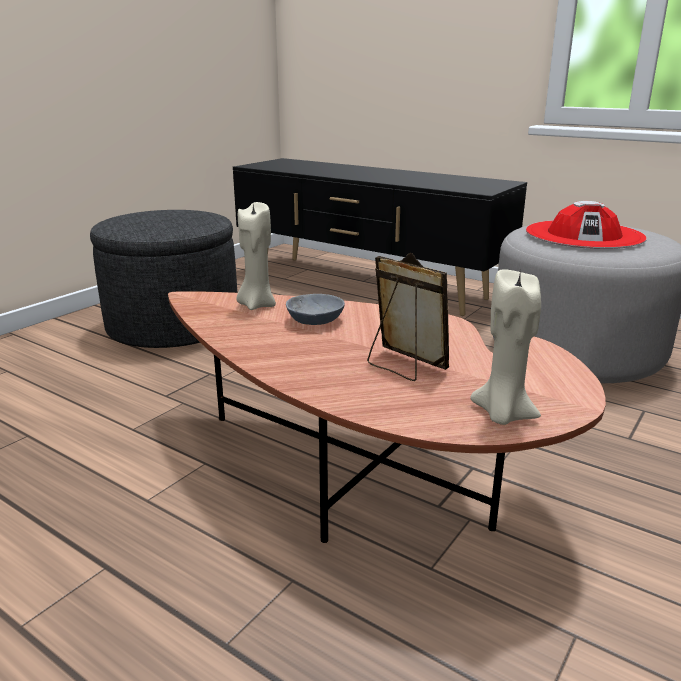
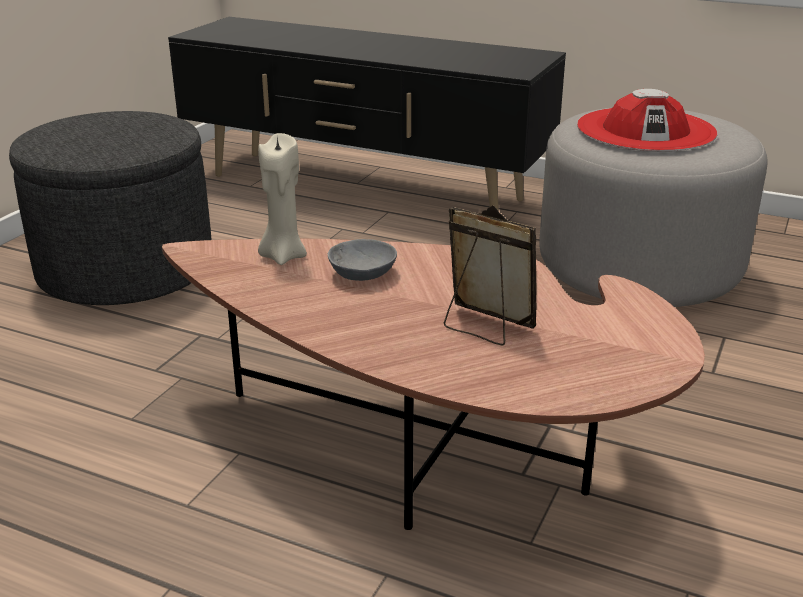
camera: 10 degrees left, 5 degrees up
beige candle [470,270,541,425] -> none

